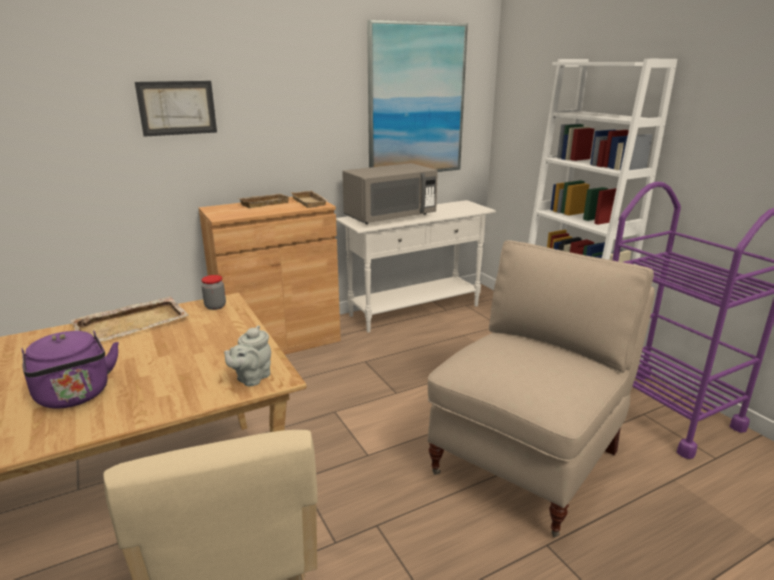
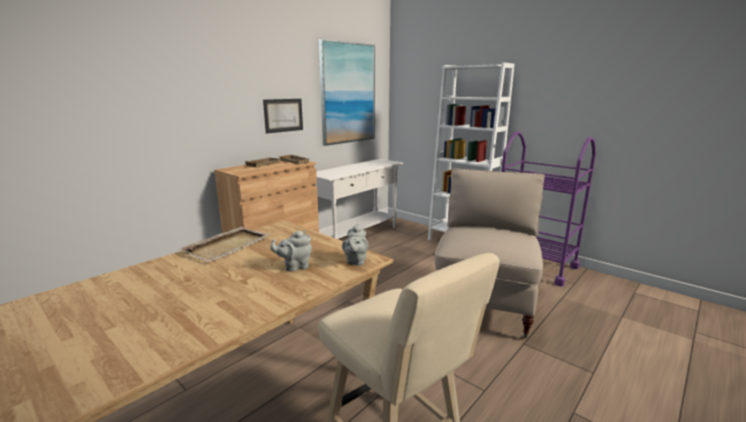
camera: 20 degrees left, 5 degrees down
purple kettle [21,331,119,409] -> none
picture [135,81,217,137] -> picture moved to [263,99,303,134]
jar [201,275,226,310] -> none
grey microwave [342,163,438,224] -> none
none -> grey teapot [270,231,312,271]

